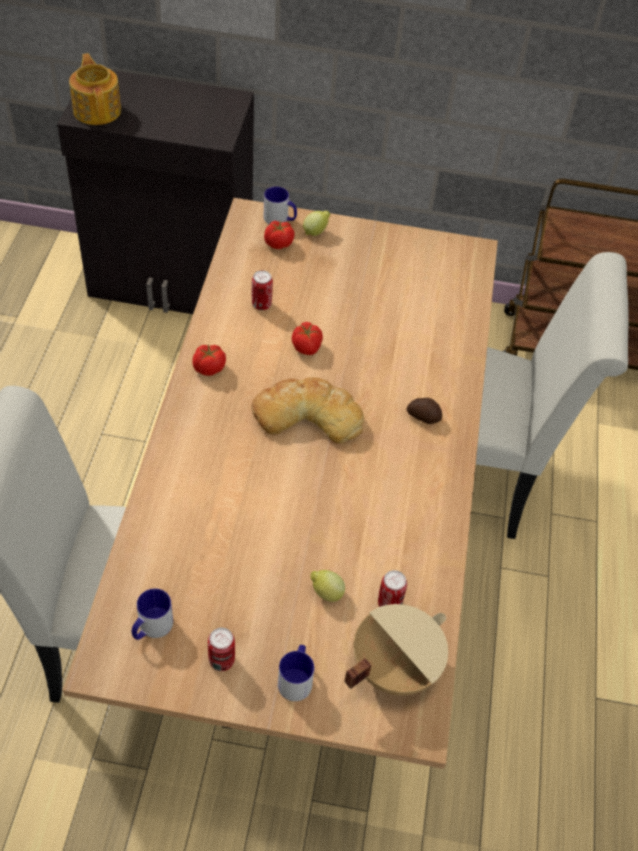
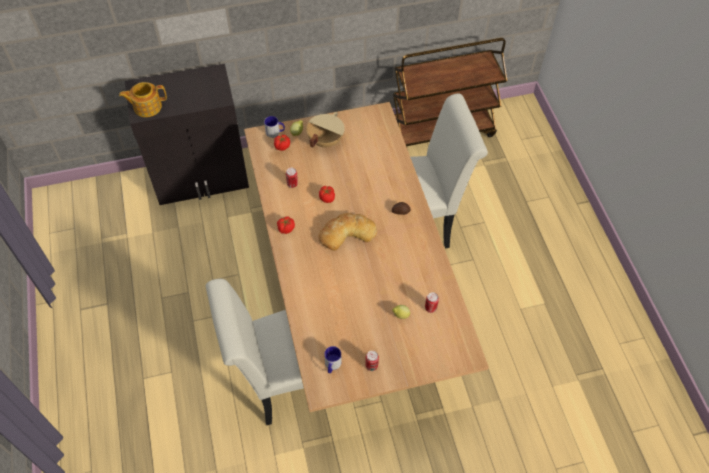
camera: 20 degrees left, 5 degrees up
teapot [69,53,121,125] -> teapot turned 60 degrees counterclockwise [119,82,167,117]
mug [278,645,314,701] -> none
beige cooking pot [345,604,448,696] -> beige cooking pot moved to [306,112,345,148]

